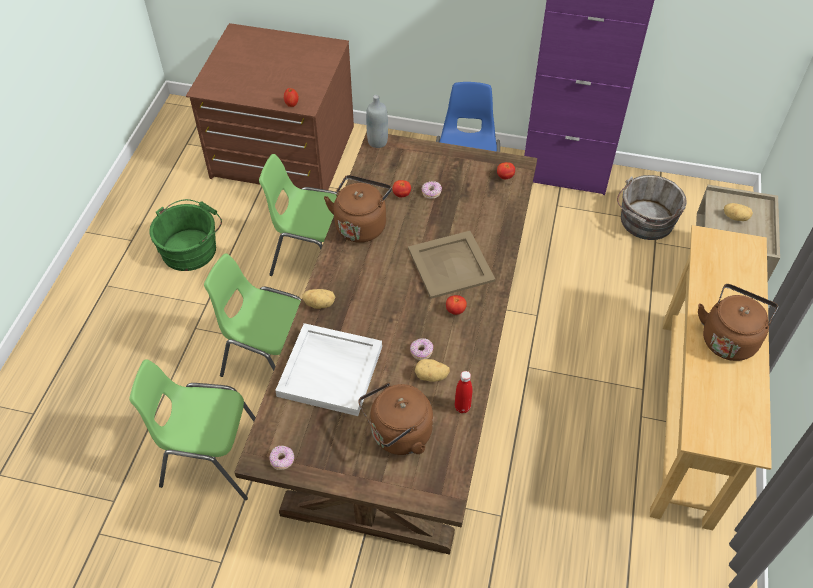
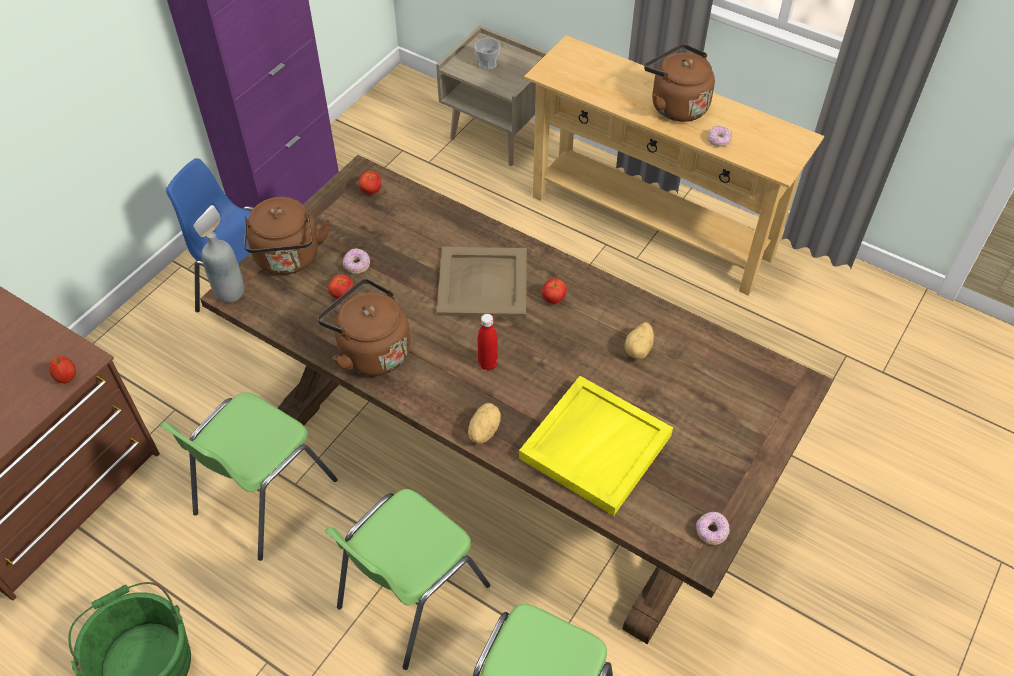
camera: 70 degrees left, 0 degrees up
white tray [275,323,382,416] -> yellow tray [519,376,673,516]
brown kettle [358,382,433,455] -> brown kettle moved to [244,197,330,275]
donut [410,338,433,360] -> donut moved to [708,126,732,147]
red bottle [455,371,472,413] -> red bottle moved to [478,314,498,371]
grey bucket [617,175,686,240] -> none
potato [724,203,753,221] -> cup [474,38,500,70]

